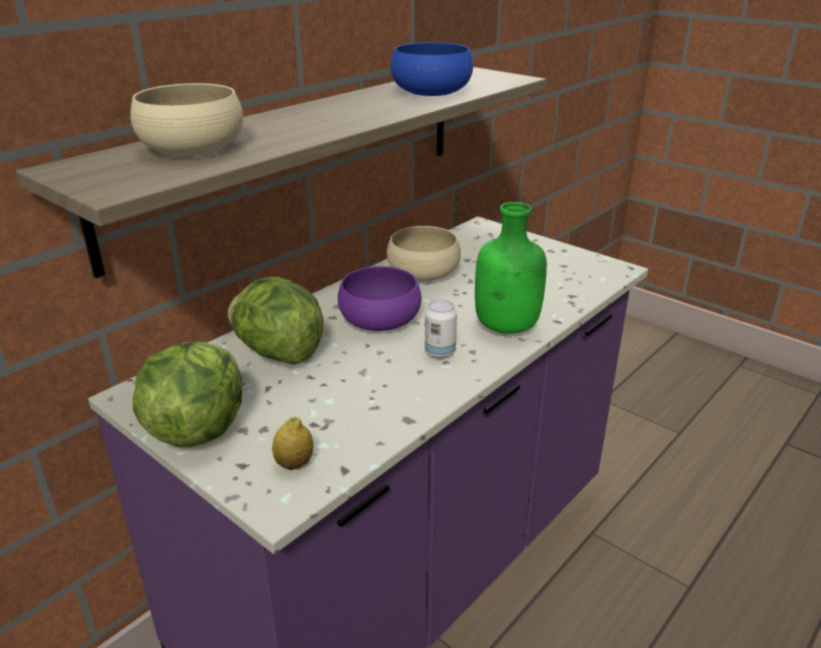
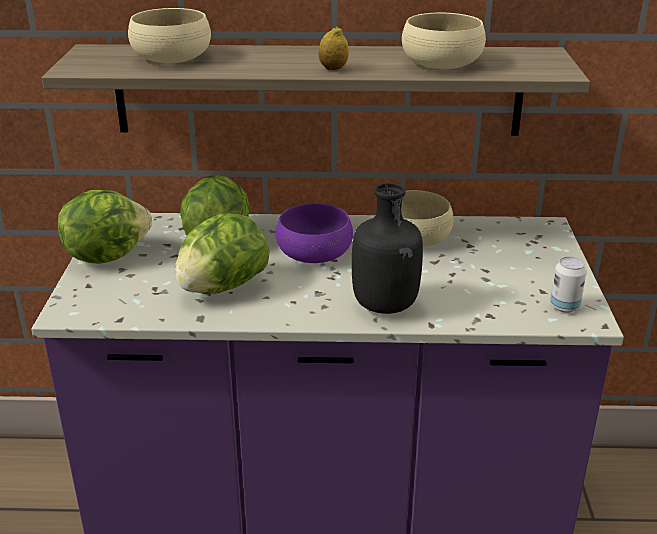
camera: 50 degrees right, 0 degrees up
lemon [272,417,313,470] -> lemon moved to [318,26,349,70]
blue bowl [390,42,473,96] -> beige bowl [402,13,486,69]
can [425,299,457,358] -> can moved to [550,257,587,313]
green bottle [475,202,547,333] -> black bottle [352,183,423,314]
none -> lettuce [175,213,270,294]

